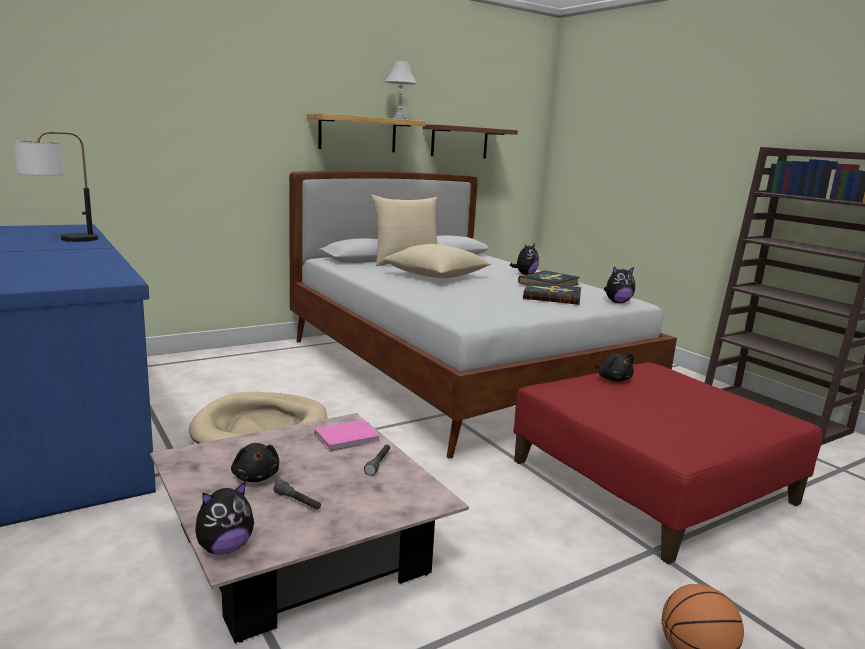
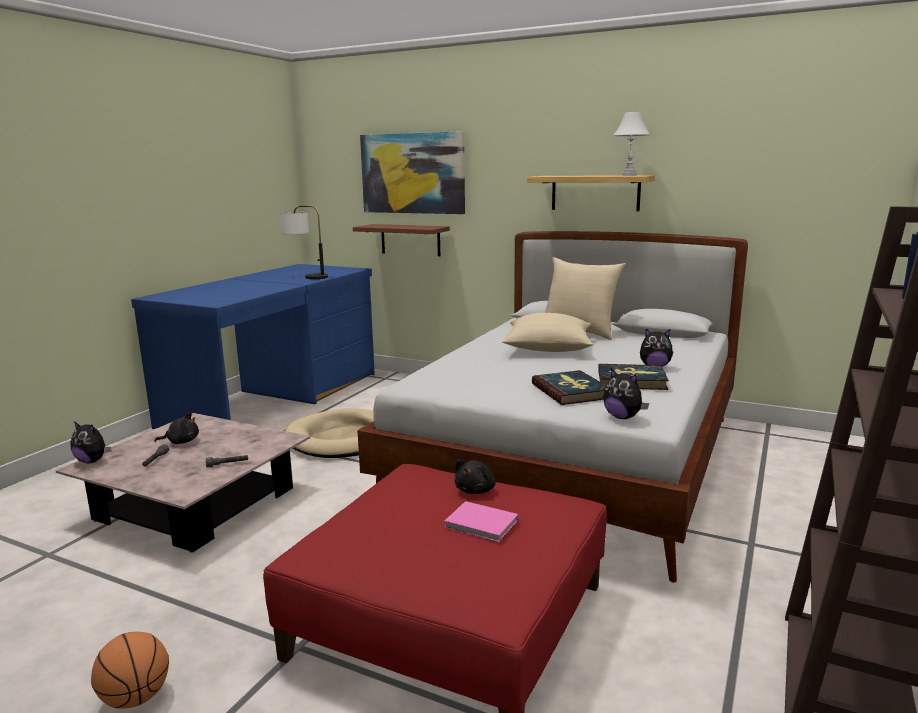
camera: 60 degrees right, 0 degrees up
black plush toy [231,443,279,482] -> black plush toy turned 135 degrees counterclockwise [154,413,199,444]
pink book [315,420,381,452] -> pink book moved to [444,501,518,542]
brown shelf [423,124,518,158] -> brown shelf moved to [353,224,450,256]
none -> picture [360,131,465,214]

